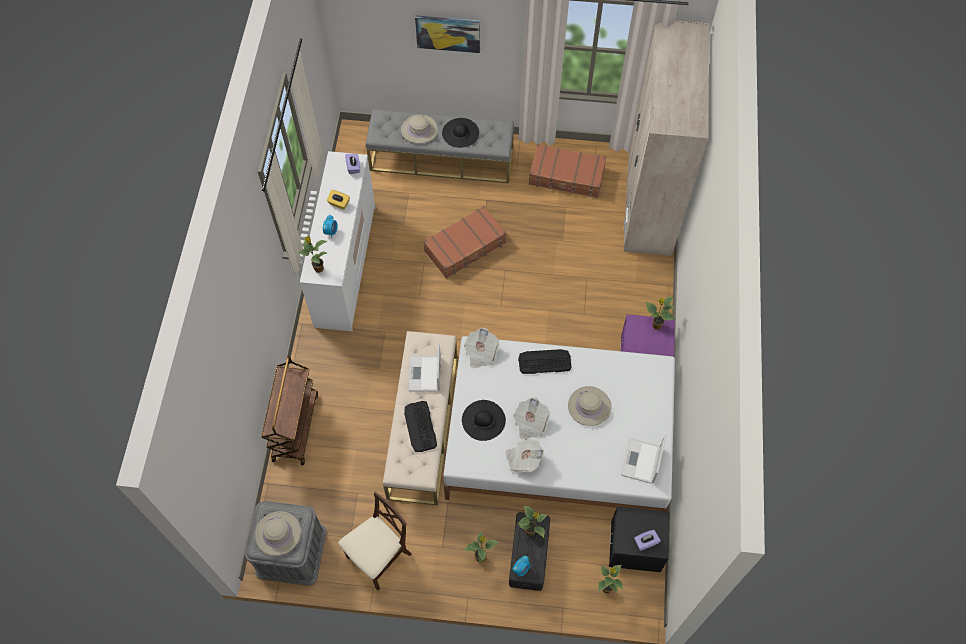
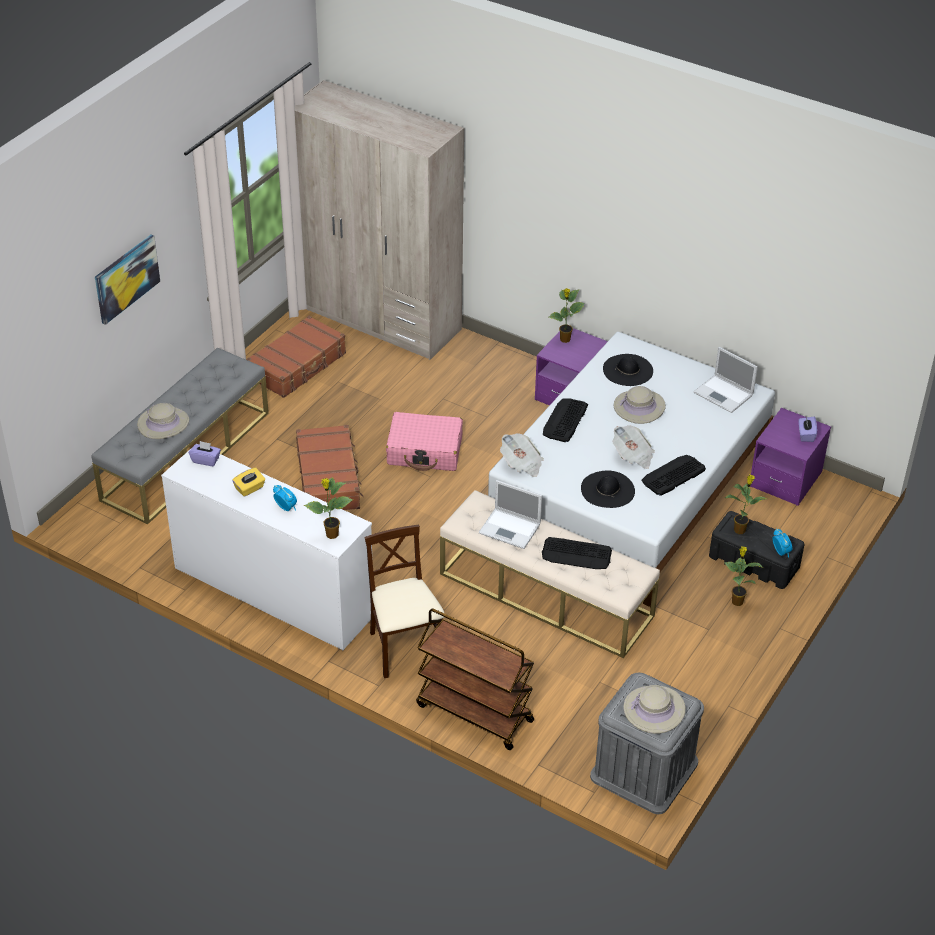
camera: 65 degrees left, 20 degrees down
beige chair [338,492,412,591] -> beige chair moved to [365,525,445,679]
black hat [442,118,479,148] -> black hat moved to [603,354,653,386]
newspaper [506,439,544,473] -> keyboard [641,455,706,496]
potted plant [598,564,623,593] -> none
black nightstand [609,507,670,572] -> purple nightstand [750,408,831,506]
none -> pink suitcase [386,412,463,471]

